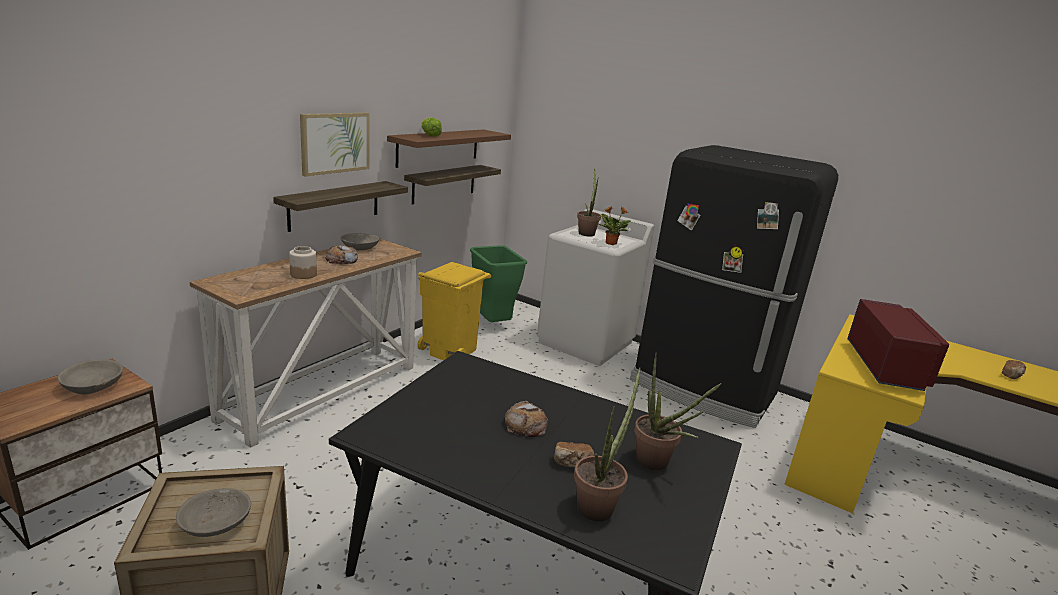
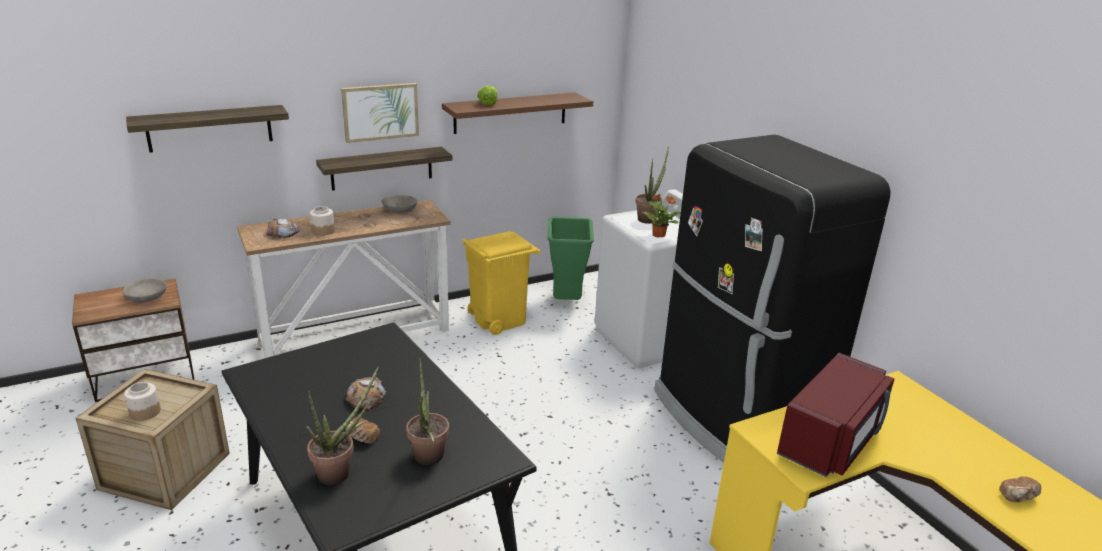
camera: 30 degrees right, 5 degrees up
grey bowl [176,488,251,537] -> jar [124,382,161,421]
bread [325,245,358,264] -> bread moved to [267,218,299,238]
shelf [404,165,501,205] -> shelf moved to [126,105,289,153]

